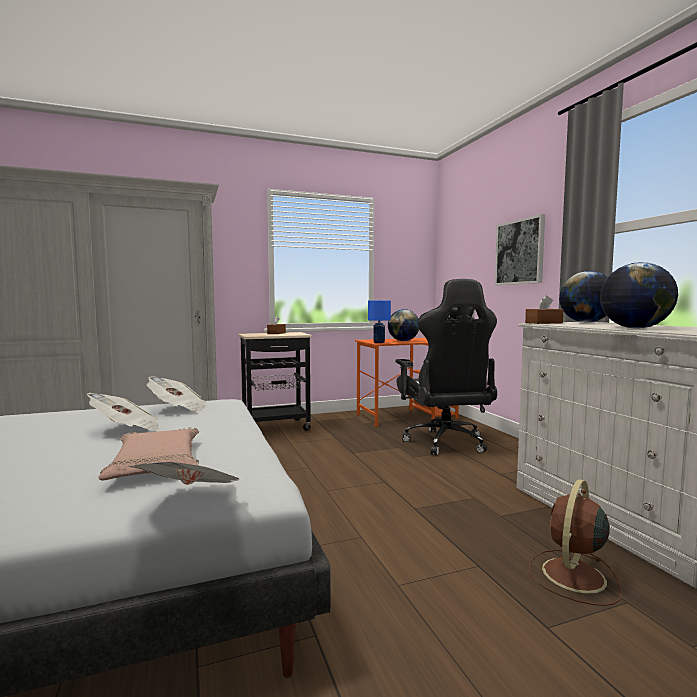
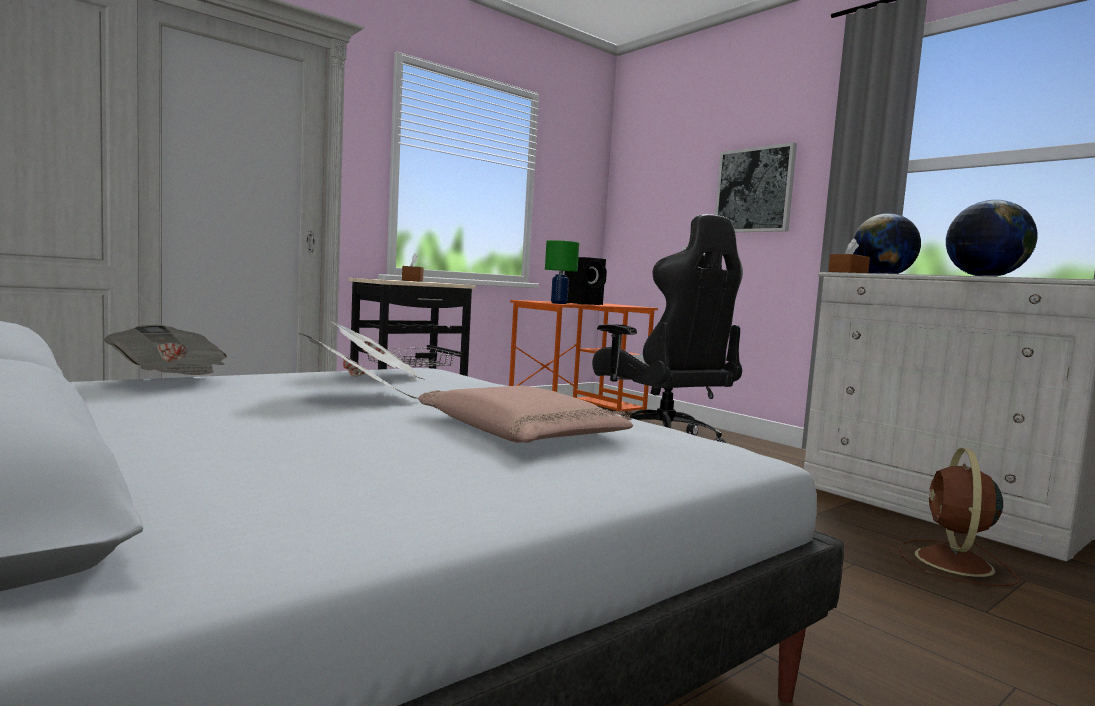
camera: 20 degrees left, 0 degrees up
newspaper [129,462,239,485] -> newspaper moved to [104,325,227,375]
blue table lamp [368,300,391,343] -> green table lamp [545,240,579,304]
globe [388,309,419,341] -> black speaker [564,257,607,305]

